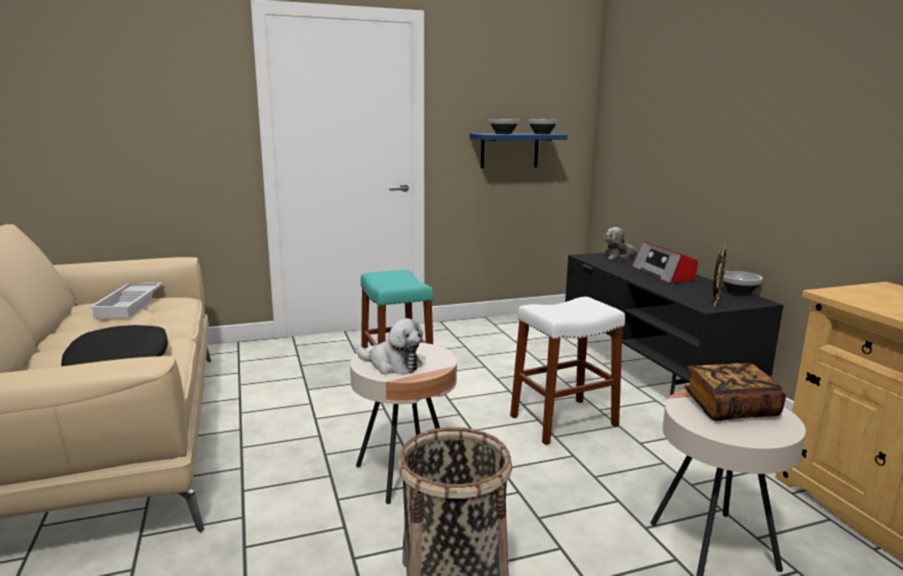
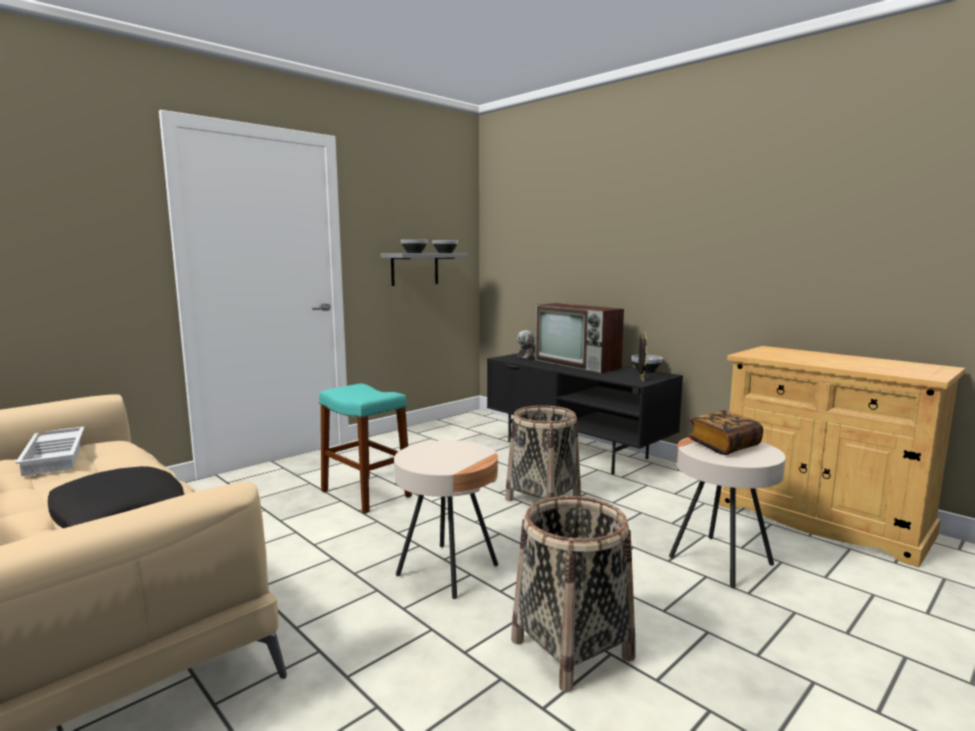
camera: 25 degrees left, 5 degrees down
plush toy [356,318,423,375] -> none
blue shelf [470,133,567,168] -> grey shelf [381,253,468,286]
white stool [510,297,625,445] -> basket [505,405,581,501]
radio [632,241,698,283] -> television [535,303,624,373]

